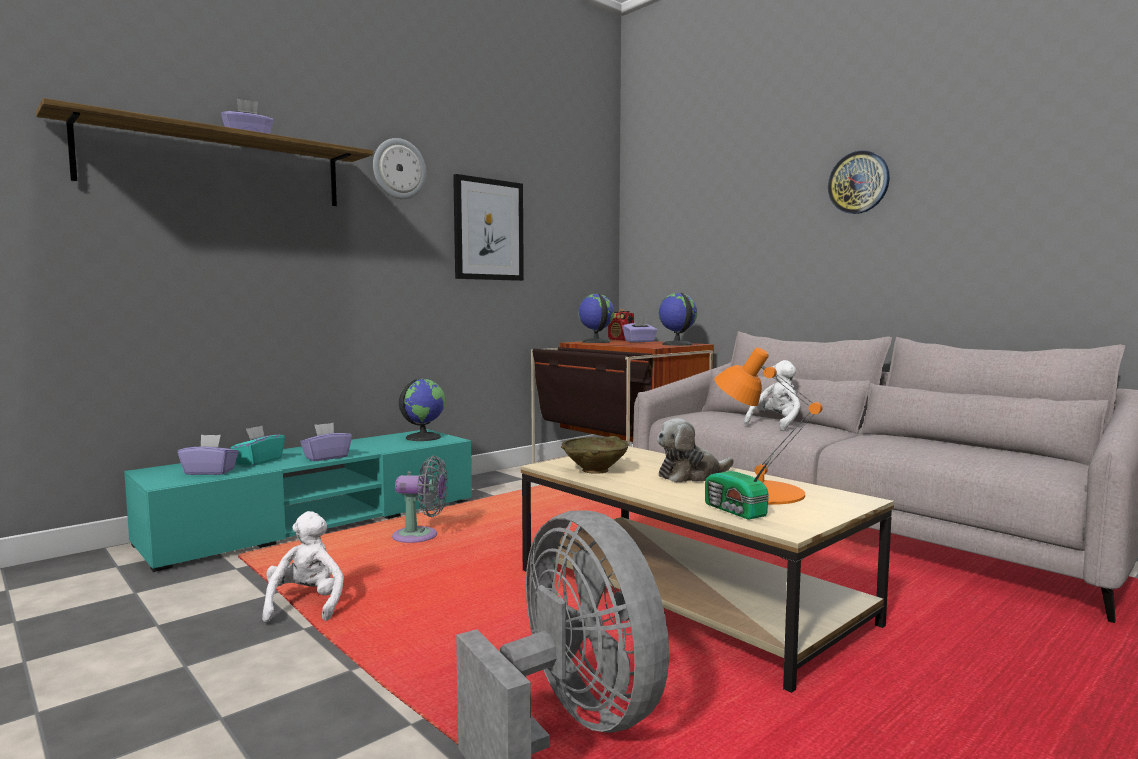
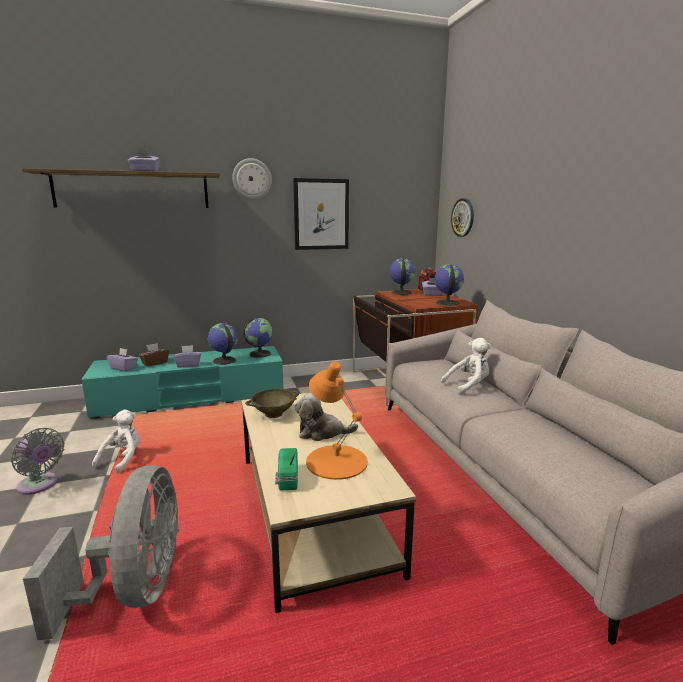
camera: 25 degrees right, 10 degrees up
turquoise tissue box [231,426,285,466] -> brown tissue box [139,343,169,367]
grey fan [392,456,448,543] -> grey fan moved to [11,428,64,495]
wall clock [828,150,890,214] -> wall clock moved to [451,198,474,237]
none -> globe [207,323,238,365]

